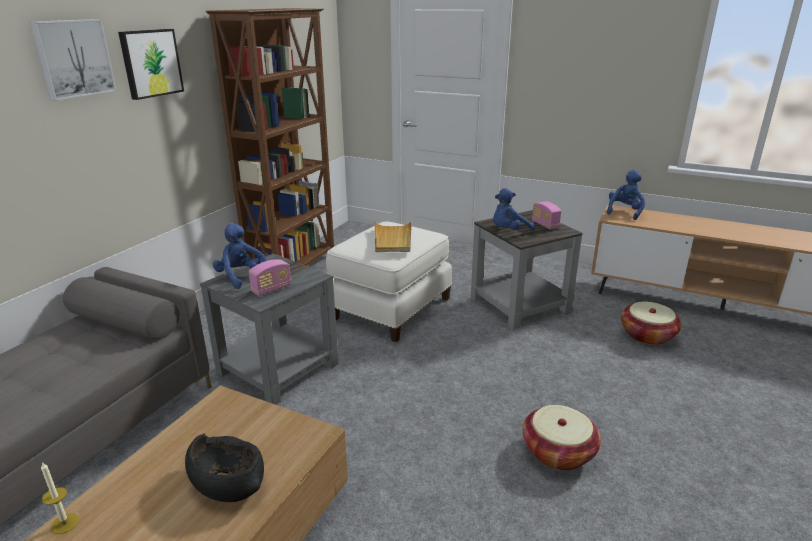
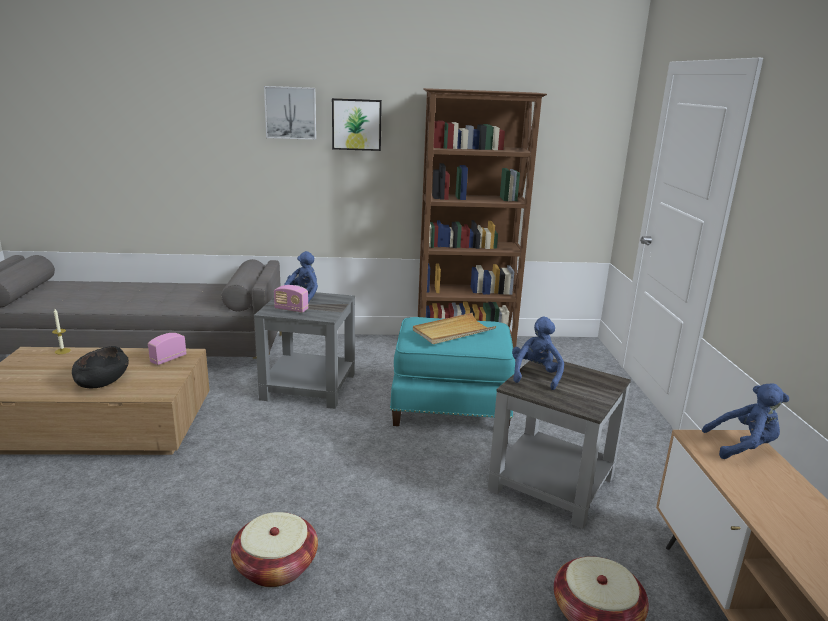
camera: 60 degrees right, 5 degrees down
white ottoman [326,221,452,342] -> turquoise ottoman [390,317,515,426]
blue plush toy [493,188,535,231] -> blue plush toy turned 75 degrees clockwise [512,317,564,390]
radio [532,201,561,230] -> radio moved to [148,333,186,365]

